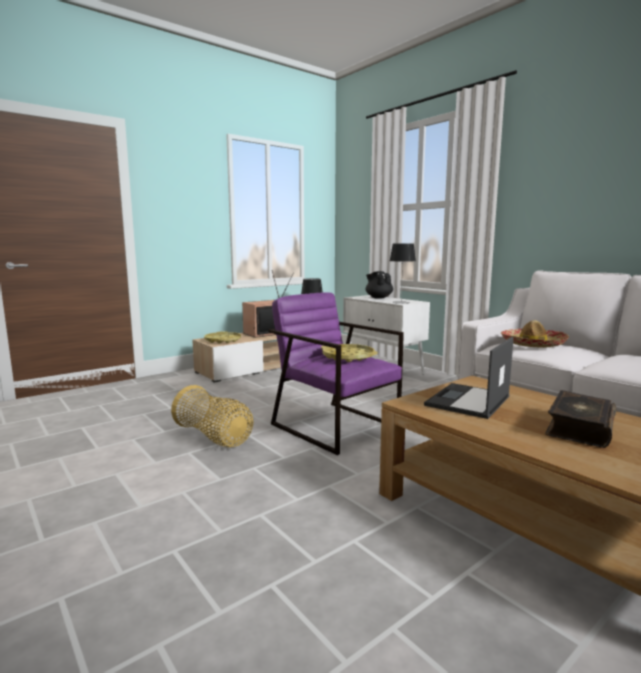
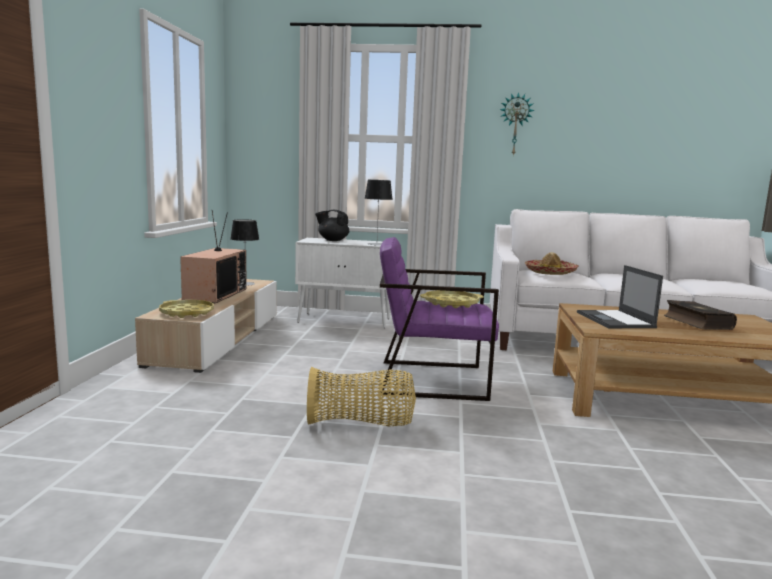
camera: 45 degrees left, 0 degrees up
none -> wall clock [500,92,535,156]

